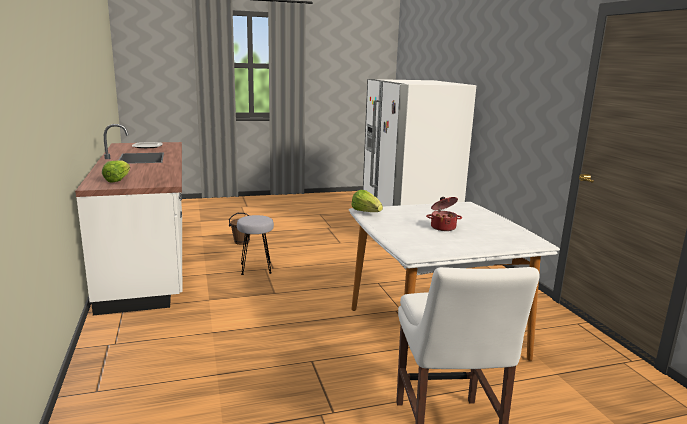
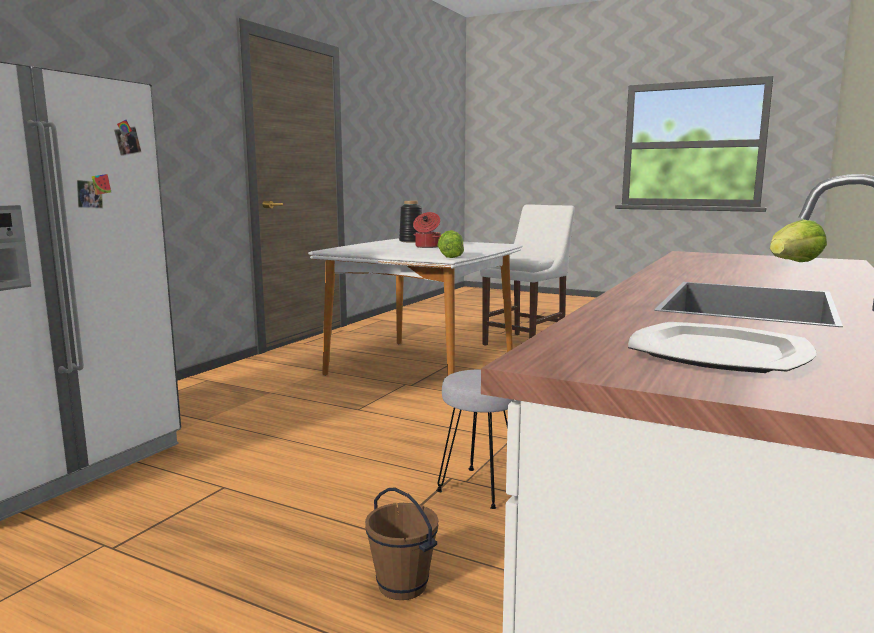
camera: 135 degrees left, 5 degrees down
none -> black vase [399,201,422,242]

